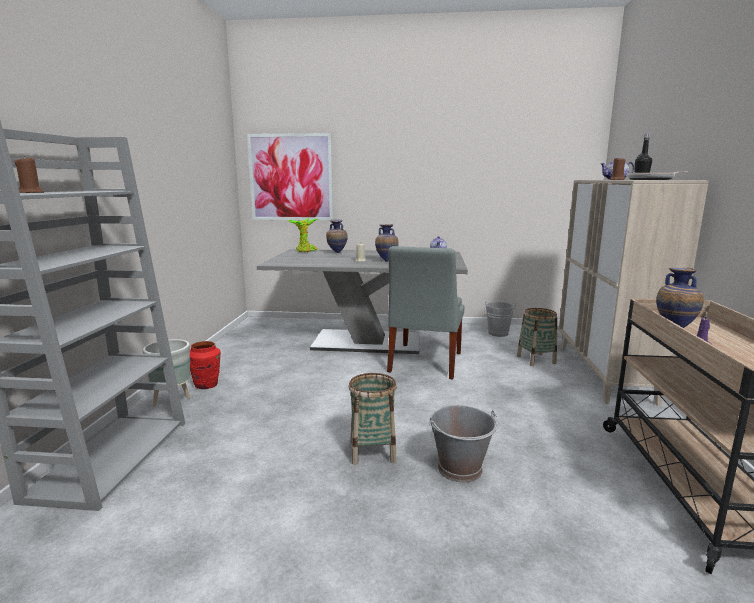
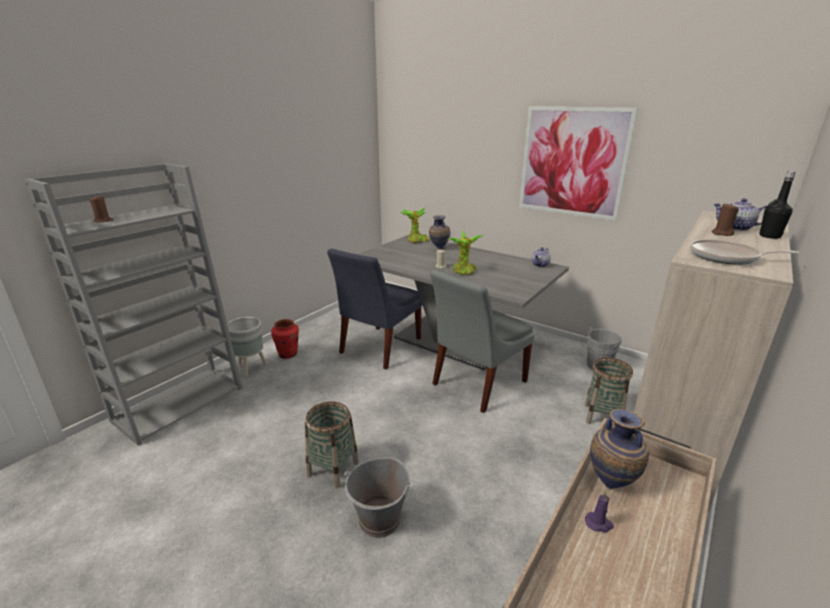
camera: 30 degrees right, 10 degrees up
picture [247,133,333,221] -> picture moved to [519,106,638,221]
vase [375,224,399,262] -> potted plant [447,231,484,275]
none -> blue chair [327,249,422,369]

